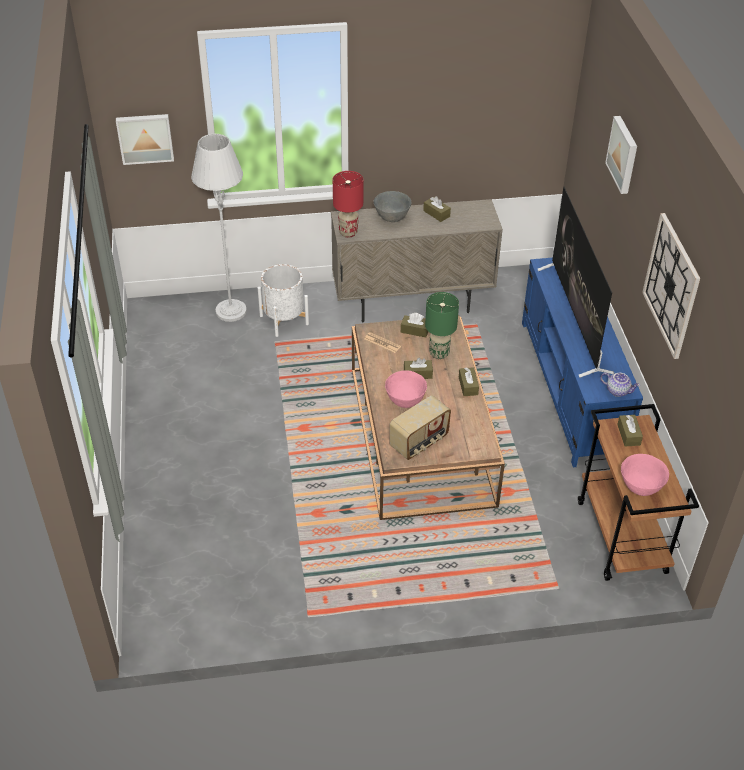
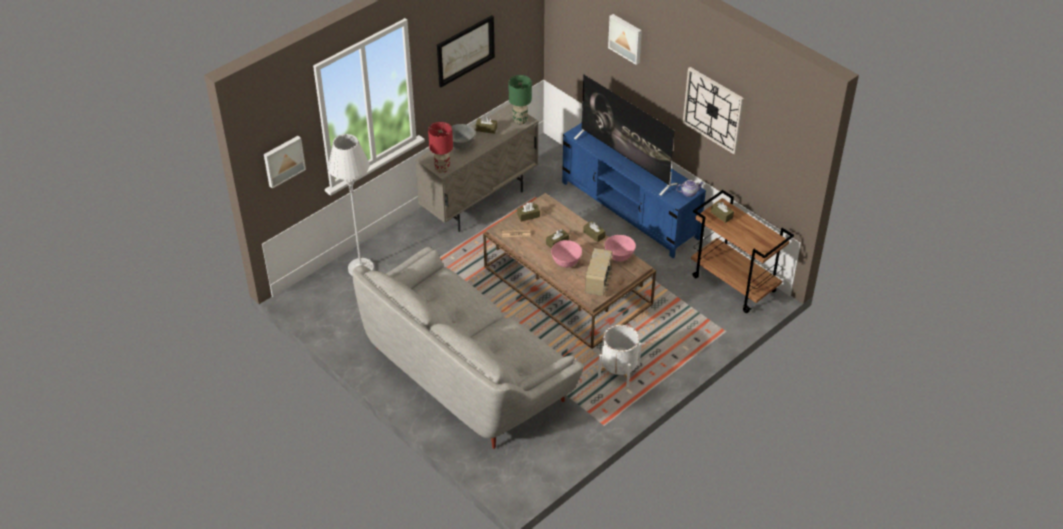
camera: 35 degrees left, 0 degrees up
white planter [258,264,309,337] -> white planter moved to [598,325,642,387]
green table lamp [425,292,459,359] -> green table lamp moved to [509,75,532,125]
pink bowl [621,454,669,496] -> pink bowl moved to [605,235,636,262]
none -> grey sofa [352,247,584,449]
none -> picture [437,15,495,87]

